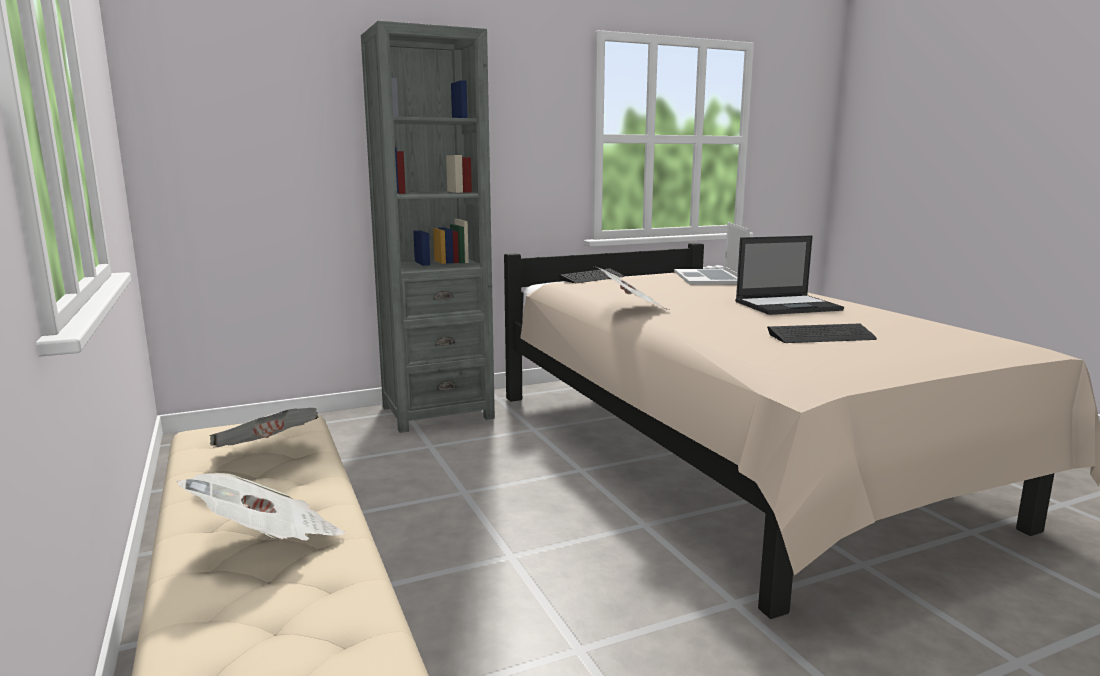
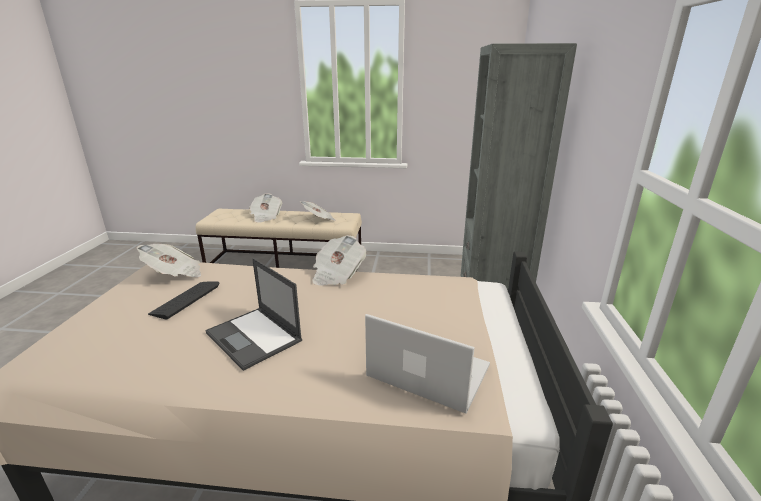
camera: 120 degrees right, 10 degrees up
keyboard [558,268,624,283] -> none
laptop [735,235,844,315] -> laptop turned 60 degrees counterclockwise [205,258,302,371]
none -> newspaper [137,244,201,277]

